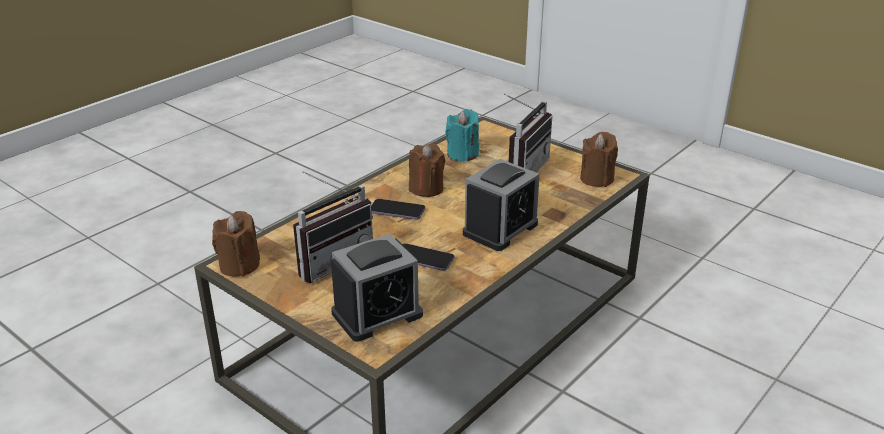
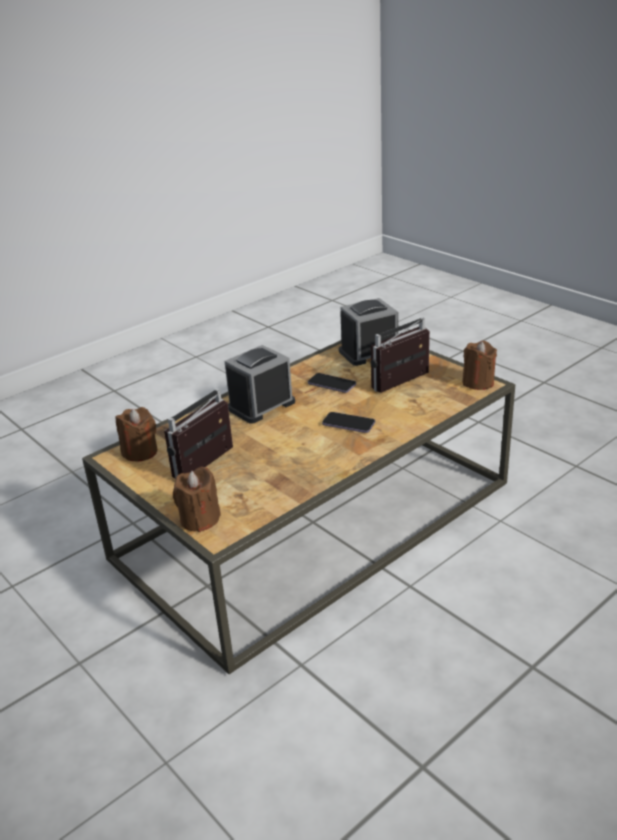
camera: 170 degrees left, 0 degrees up
brown candle [409,143,446,197] -> brown candle moved to [173,467,221,532]
turquoise candle [445,109,479,162] -> none

